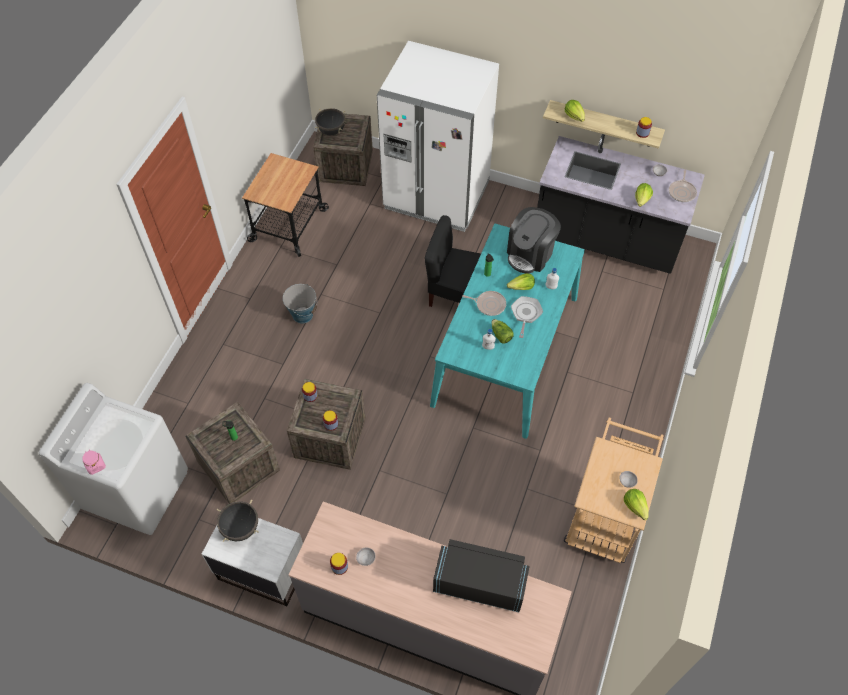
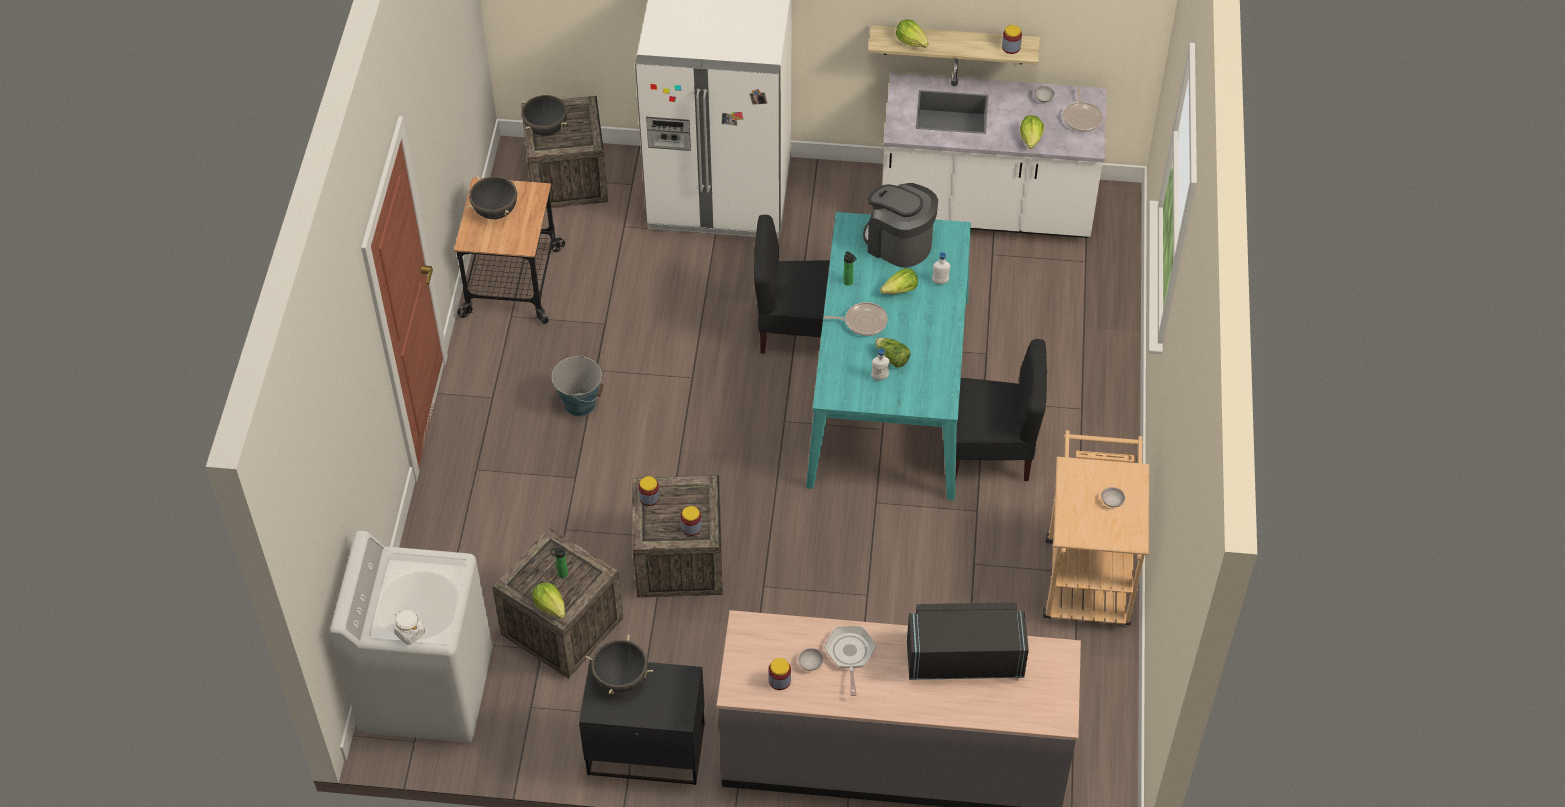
camera: 15 degrees left, 5 degrees down
pink jar [82,450,106,475] -> white jar [394,610,425,645]
white nightstand [202,518,303,606] -> black nightstand [579,657,705,785]
coffee machine [507,207,561,273] -> coffee machine turned 105 degrees clockwise [863,183,938,268]
frying pan [511,296,543,338] -> frying pan moved to [824,626,876,696]
black counter [537,134,705,274] -> white counter [882,59,1106,238]
lettuce [624,489,648,520] -> lettuce moved to [532,582,565,619]
none -> black cooking pot [467,176,519,219]
none -> black chair [956,339,1047,481]

